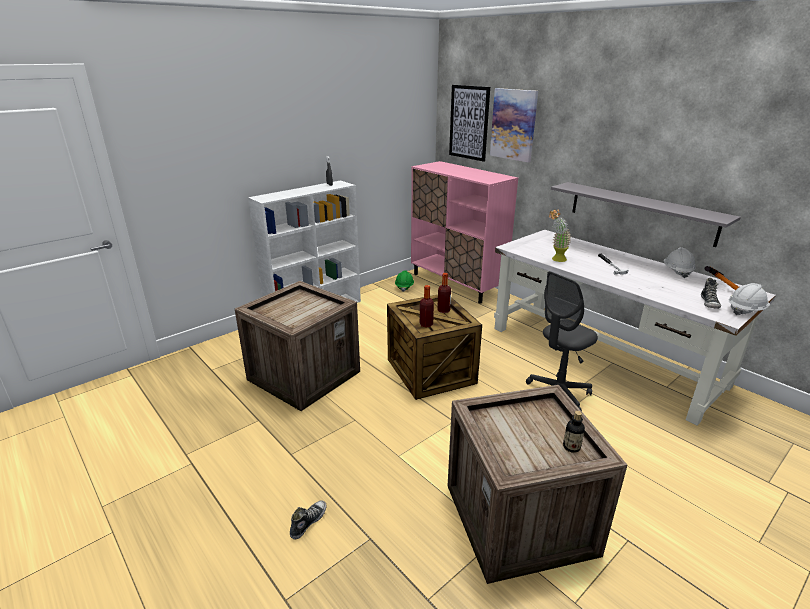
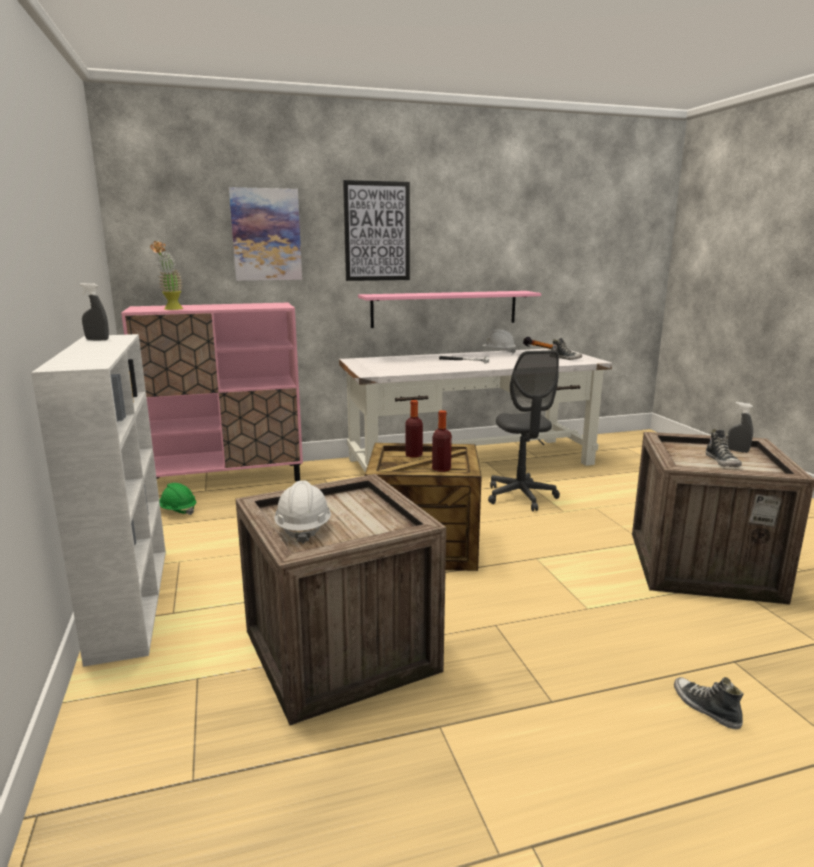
camera: 65 degrees left, 10 degrees down
picture [449,85,490,162] -> picture moved to [343,180,410,281]
potted plant [549,209,571,262] -> potted plant moved to [150,241,183,310]
grey shelf [551,182,741,247] -> pink shelf [358,291,541,328]
bottle [563,411,585,453] -> grey spray bottle [727,402,753,453]
white hard hat [729,283,770,315] -> white hard hat moved to [275,480,331,544]
none -> shoe [706,429,742,467]

